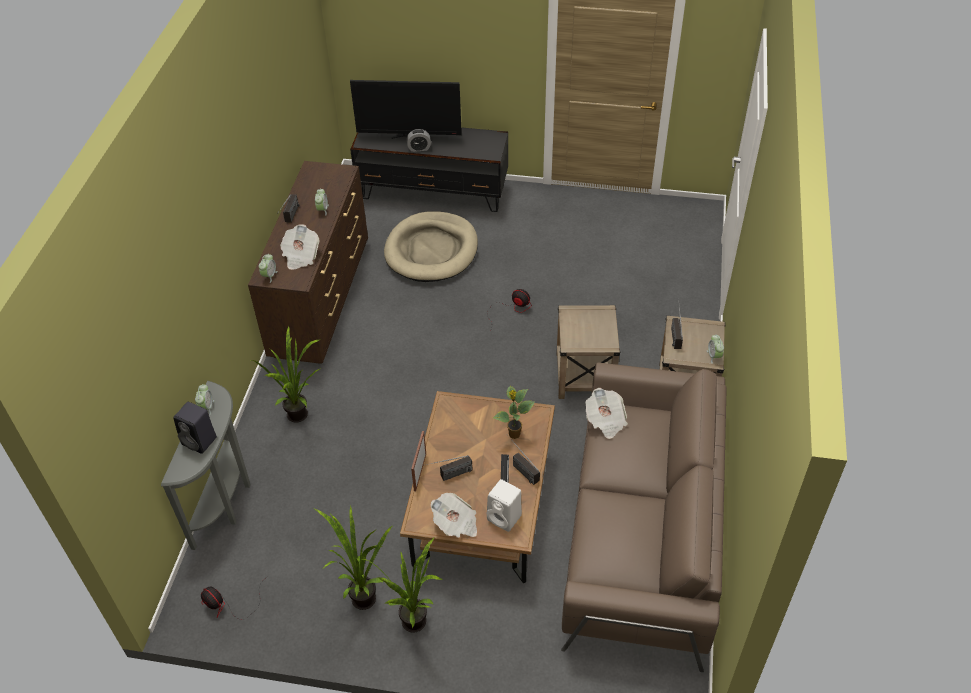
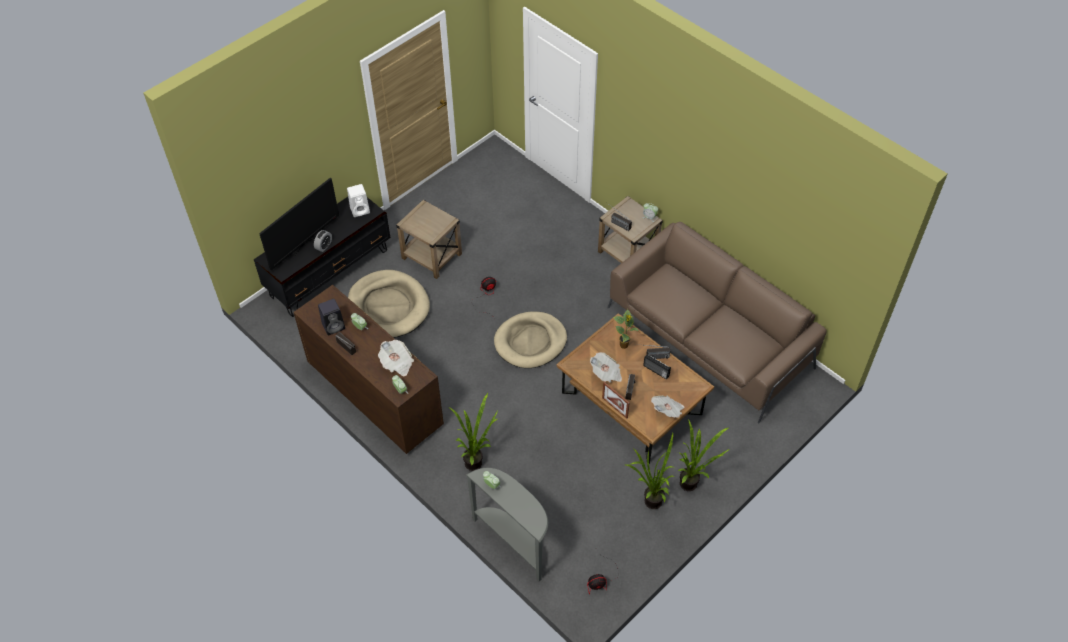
camera: 55 degrees left, 5 degrees up
black speaker [173,402,217,454] -> black speaker moved to [318,299,345,335]
white speaker [486,479,522,532] -> white speaker moved to [347,184,370,217]
beige side table [556,305,621,399] -> beige side table moved to [396,200,462,279]
newspaper [585,388,628,439] -> newspaper moved to [590,352,622,383]
none -> beige dog bed [494,312,567,368]

